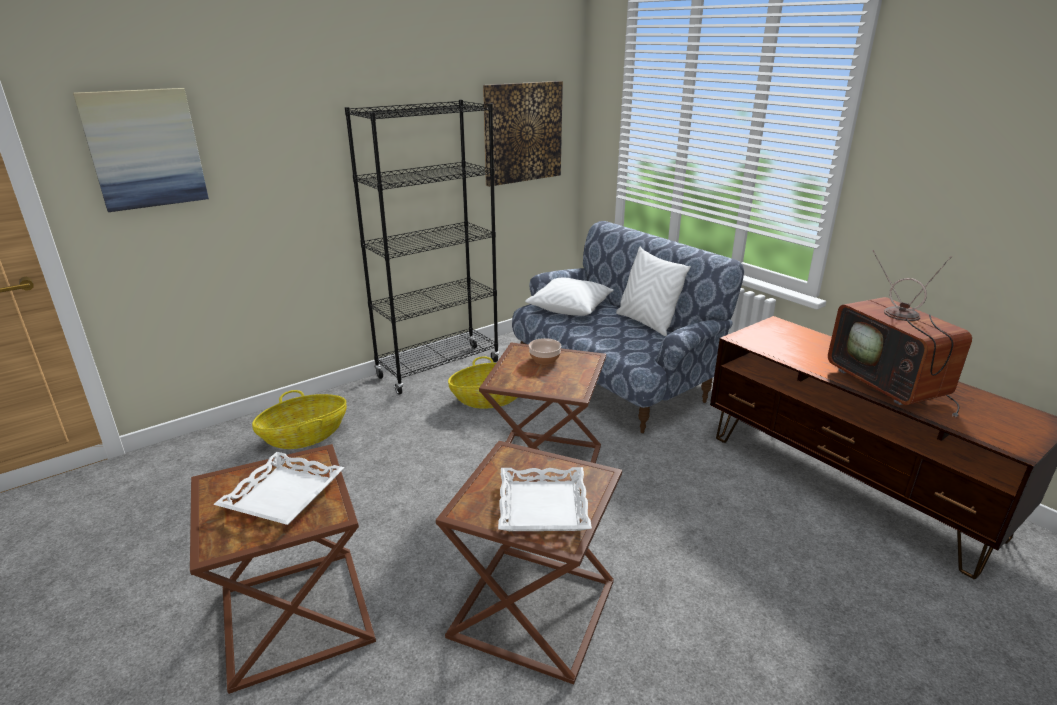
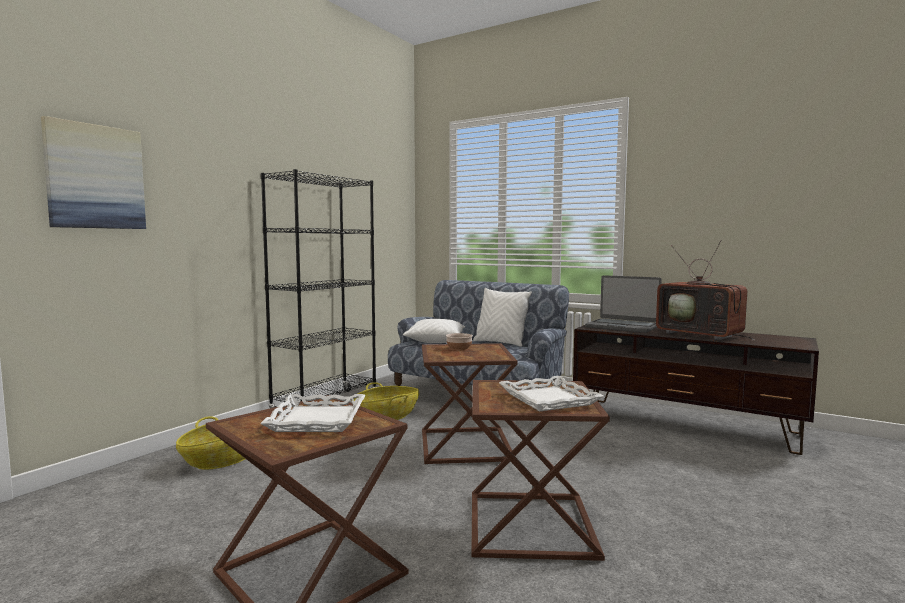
camera: 20 degrees left, 20 degrees down
picture [483,81,563,187] -> none
none -> laptop [585,275,662,333]

